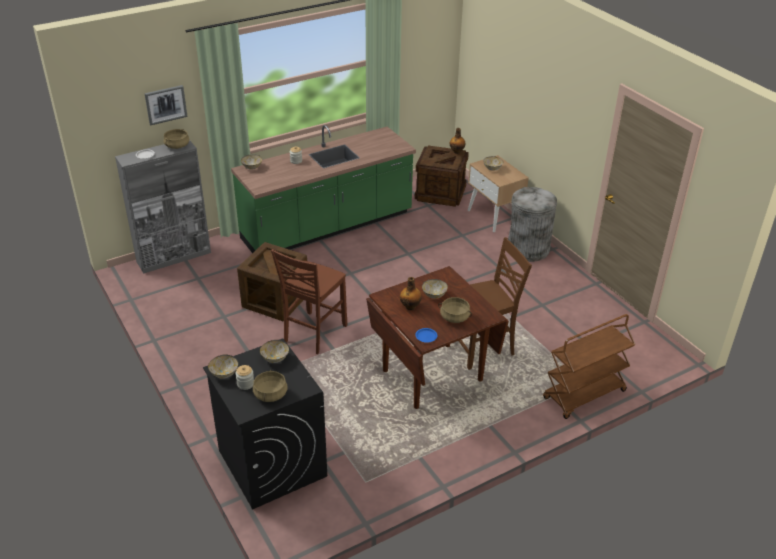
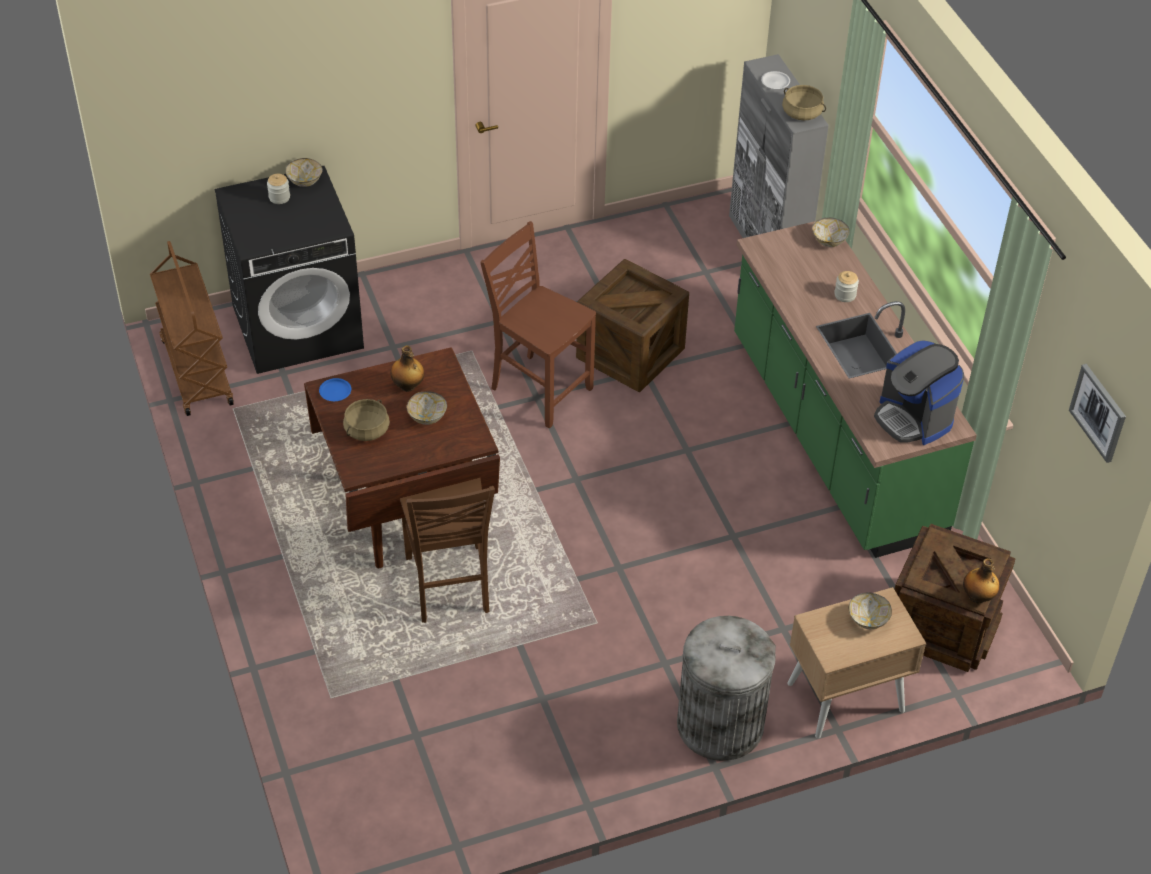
camera: 100 degrees right, 10 degrees up
picture [144,85,188,125] -> picture moved to [1069,364,1126,463]
beige cooking pot [253,370,287,402] -> none
bowl [260,340,289,363] -> none
brown cart [543,314,636,419] -> brown cart moved to [150,241,234,416]
none -> coffee machine [874,340,964,445]

